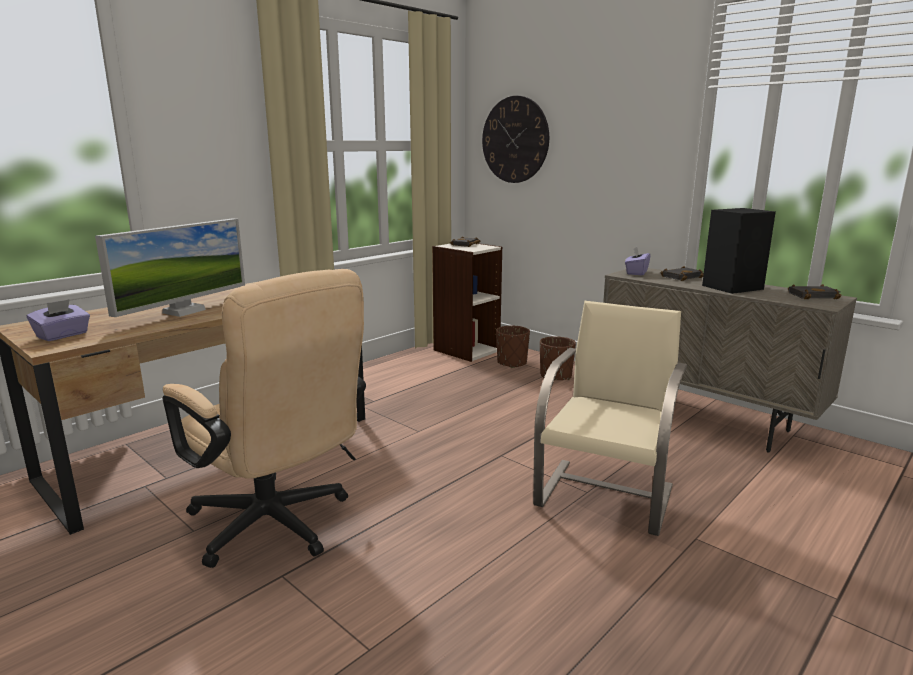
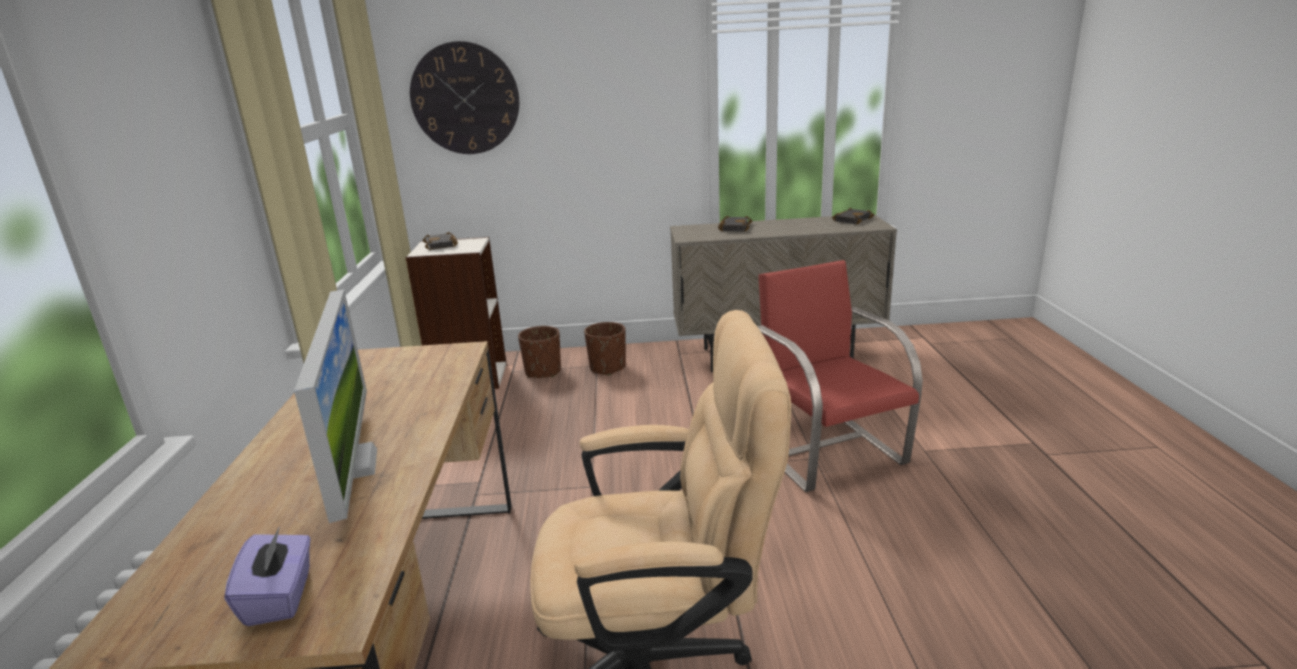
camera: 45 degrees left, 5 degrees up
beige chair [533,301,687,536] -> red chair [757,260,923,492]
purple tissue box [625,247,651,275] -> none
black speaker [702,208,776,294] -> none

